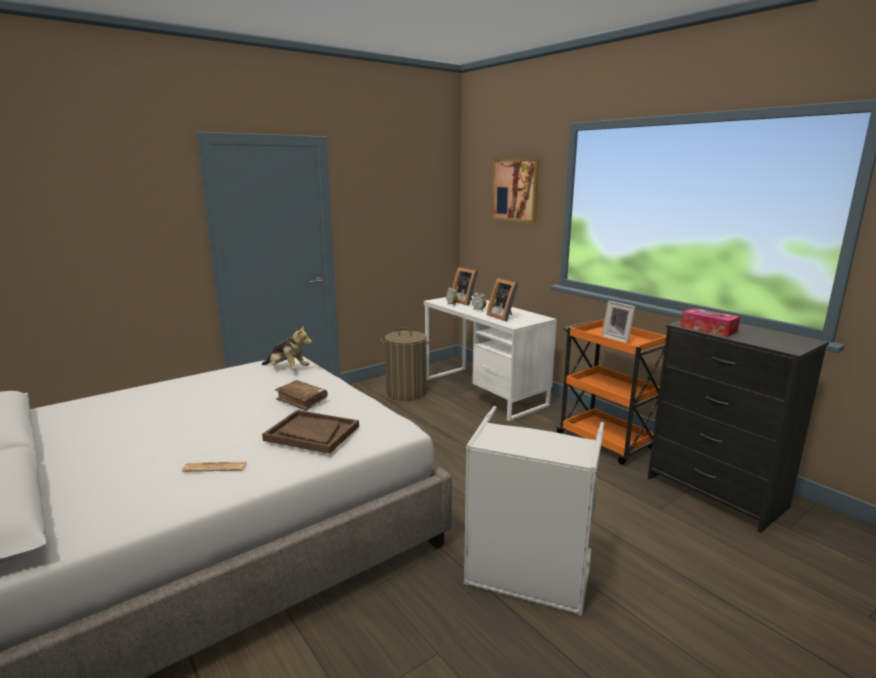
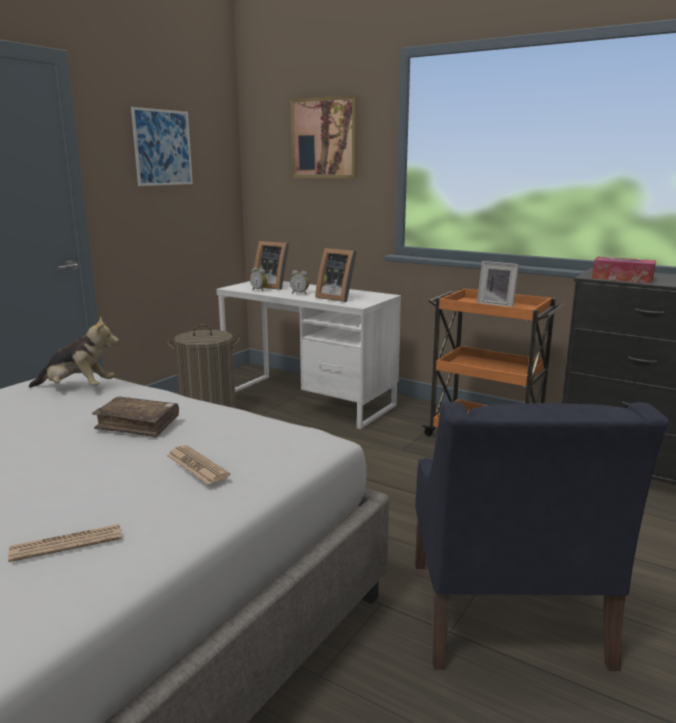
camera: 20 degrees left, 0 degrees up
brown tray [262,410,359,454] -> newspaper [166,445,230,485]
grey laundry basket [463,406,604,616] -> blue armchair [415,402,669,671]
none -> picture [131,107,193,186]

